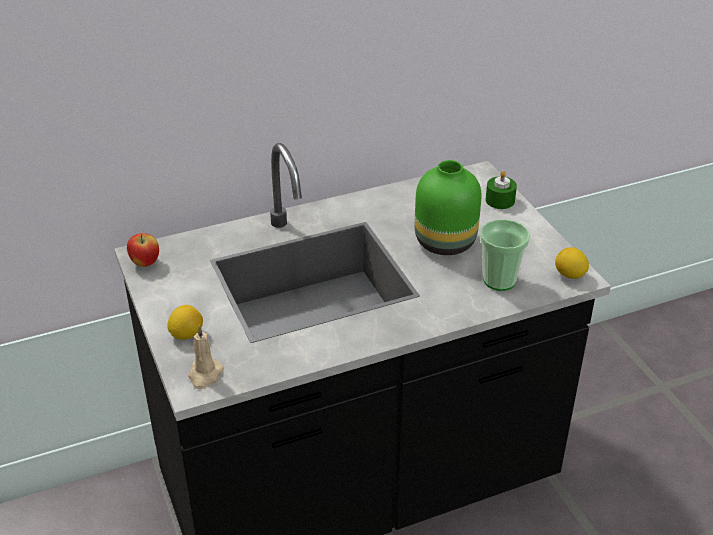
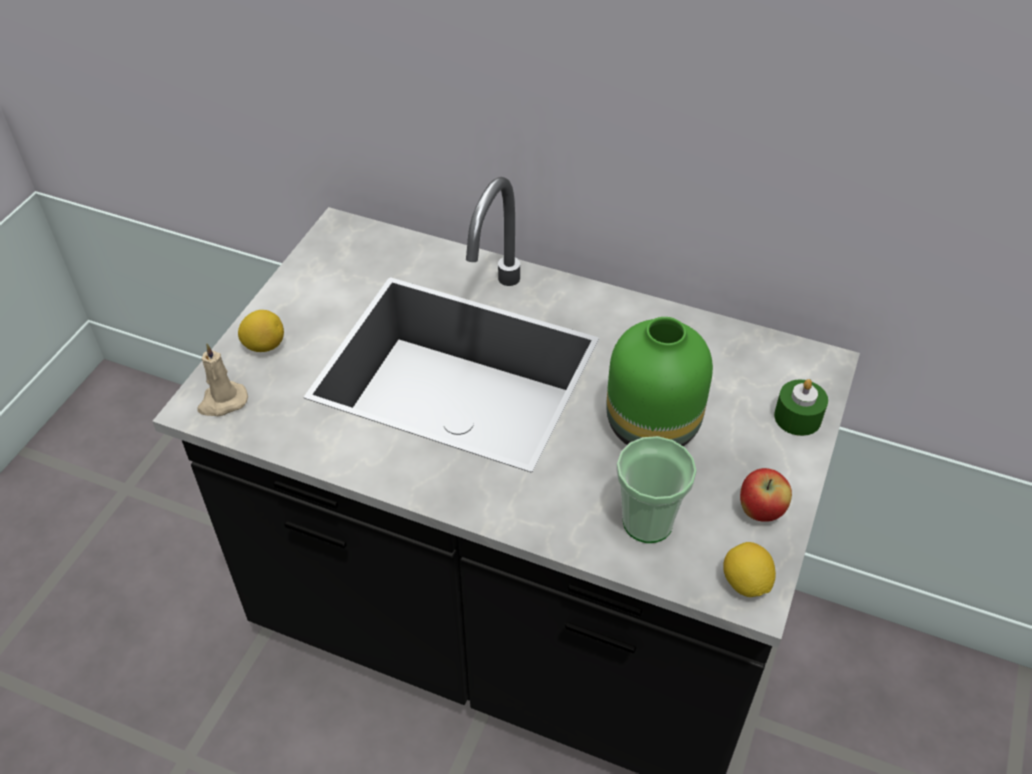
camera: 45 degrees right, 10 degrees up
apple [127,233,159,267] -> apple moved to [740,468,792,522]

